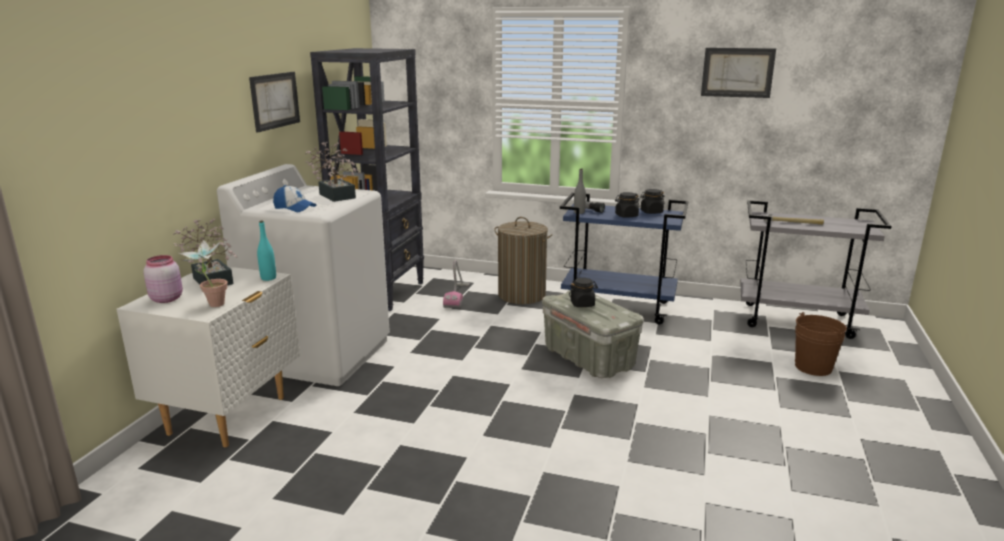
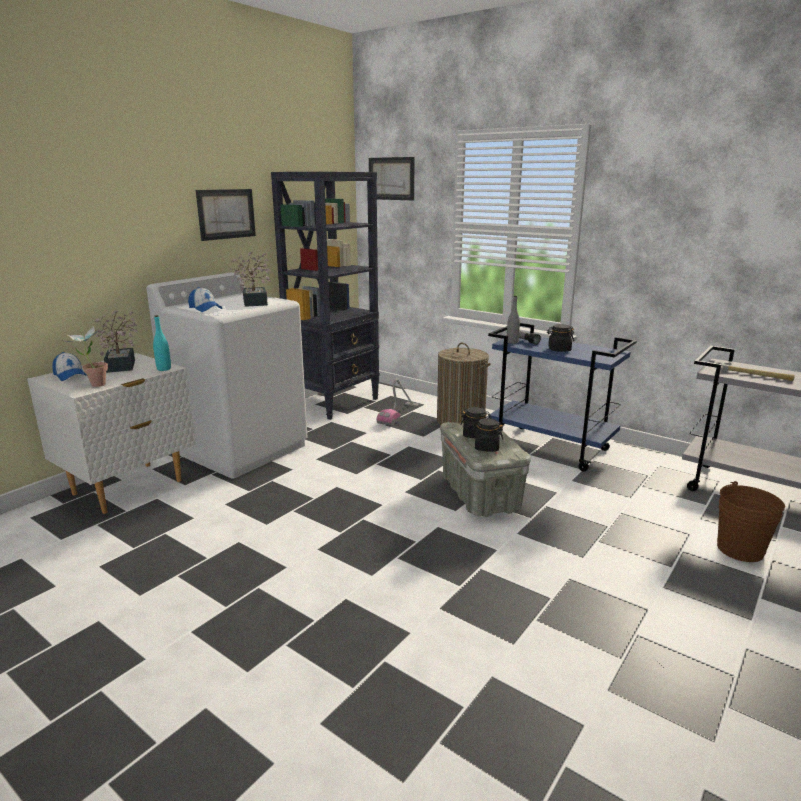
camera: 20 degrees right, 0 degrees up
pink jar [143,255,183,303] -> cap [52,352,87,381]
black jar [640,189,665,214] -> black jar moved to [472,418,503,452]
picture [701,48,776,98] -> picture moved to [369,157,415,200]

